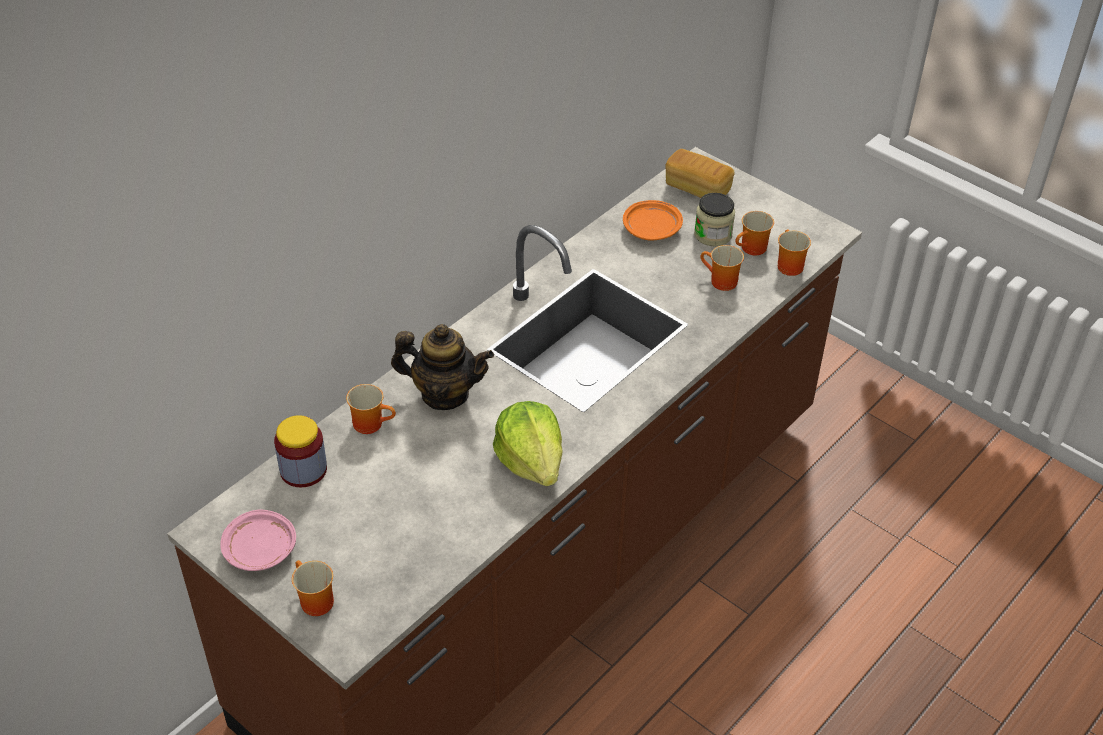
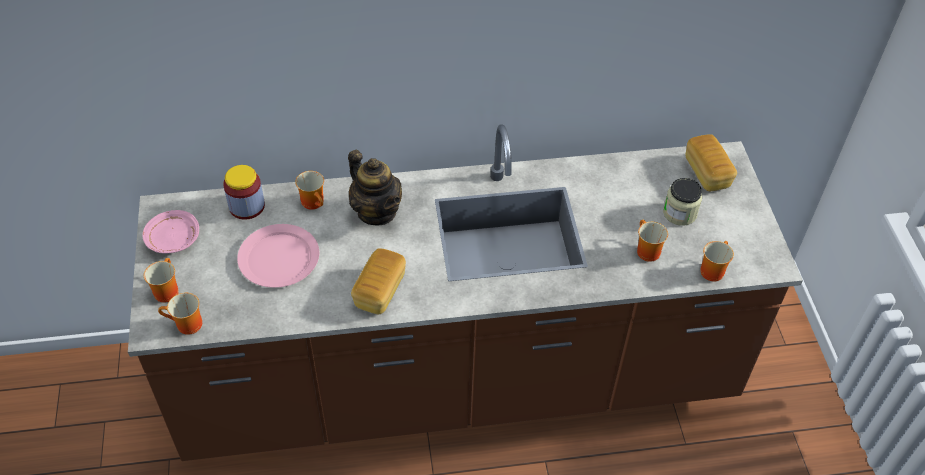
camera: 40 degrees right, 5 degrees up
lettuce [493,401,563,486] -> bread [351,248,406,314]
orange plate [623,200,683,240] -> none
mug [735,211,774,255] -> mug moved to [158,293,202,335]
none -> pink plate [237,224,319,288]

